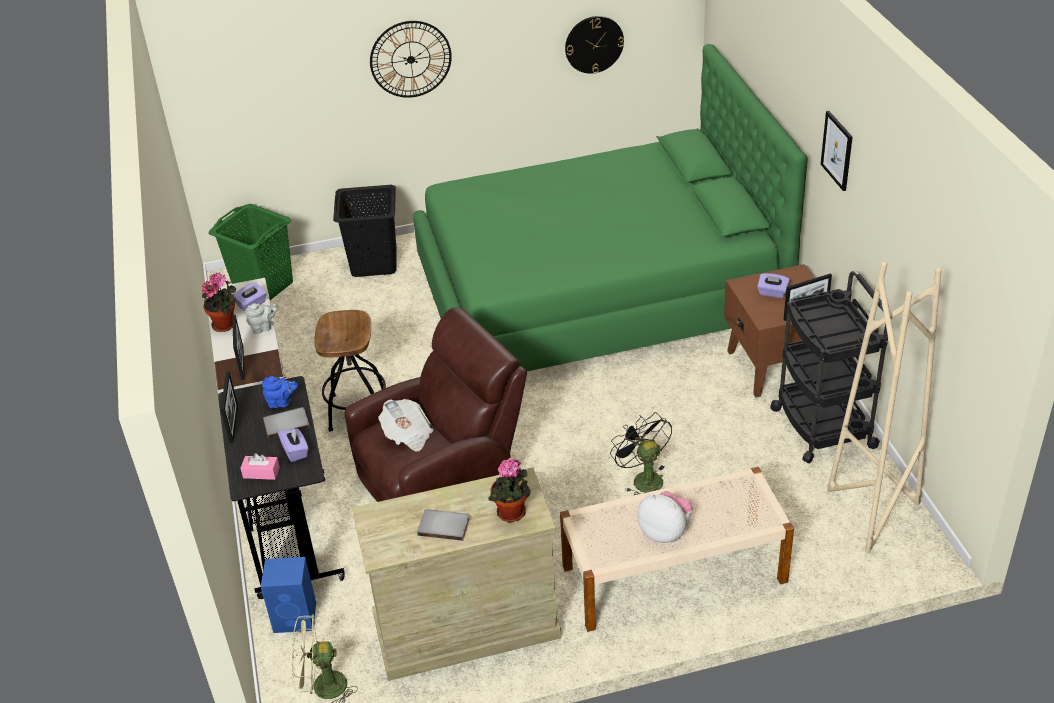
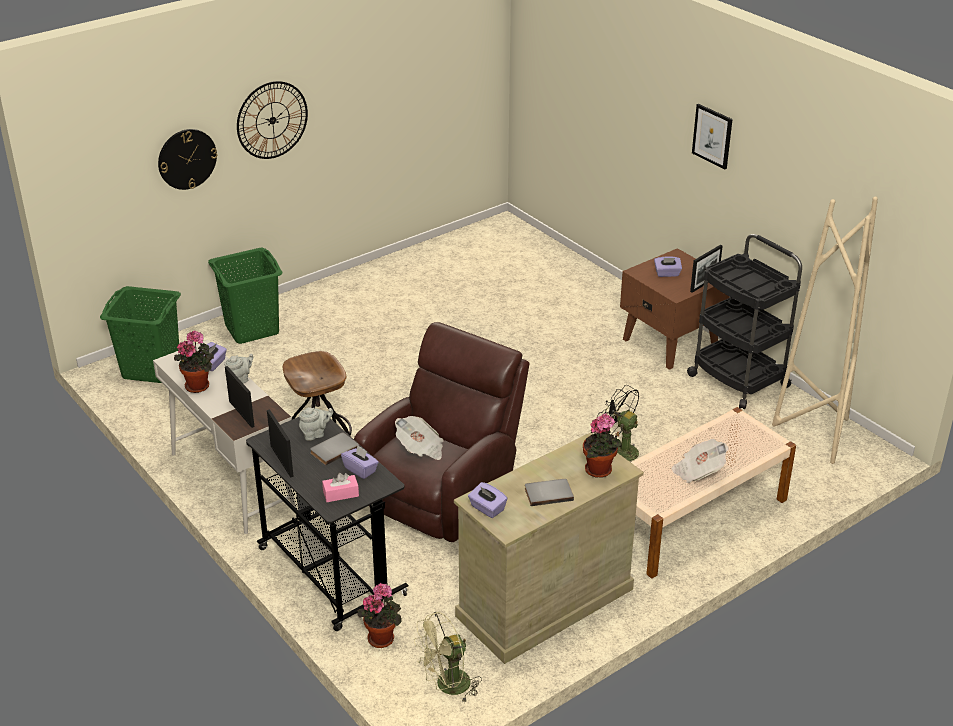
camera: 25 degrees left, 5 degrees down
blue speaker [261,557,316,633] -> potted plant [357,583,402,648]
blue teapot [262,376,299,408] -> grey teapot [299,407,333,441]
black laundry basket [333,185,397,277] -> green laundry basket [208,247,283,344]
green bed [413,44,808,371] -> none
wall clock [565,16,624,74] -> wall clock moved to [158,129,217,190]
plush toy [637,491,693,543] -> newspaper [671,439,729,483]
none -> purple tissue box [468,482,508,518]

